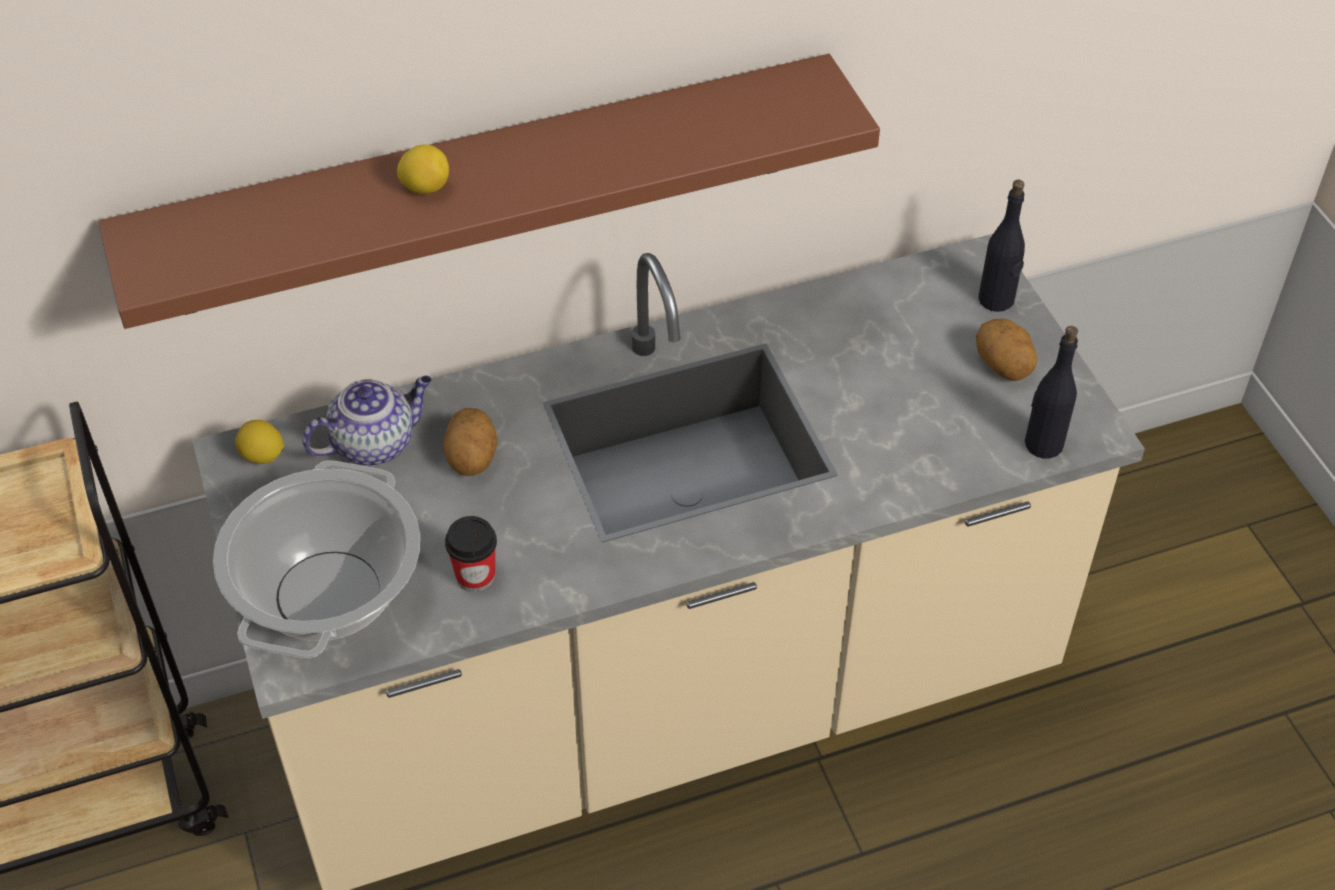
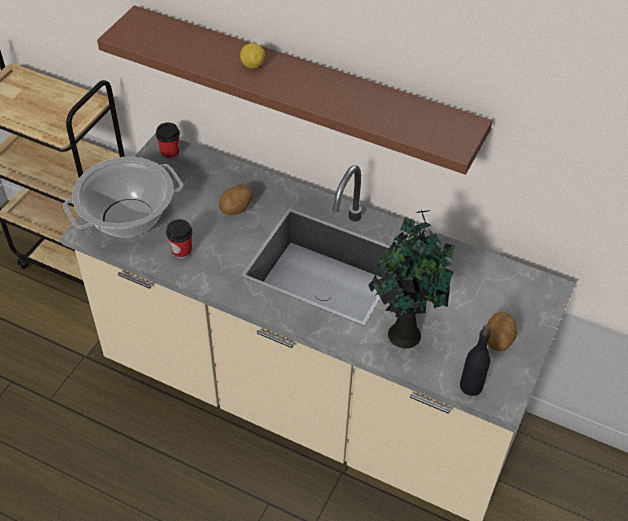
camera: 45 degrees right, 0 degrees up
lemon [235,420,284,464] -> cup [156,123,180,160]
teapot [302,376,432,466] -> none
black bottle [978,180,1025,312] -> none
none -> potted plant [369,210,455,349]

